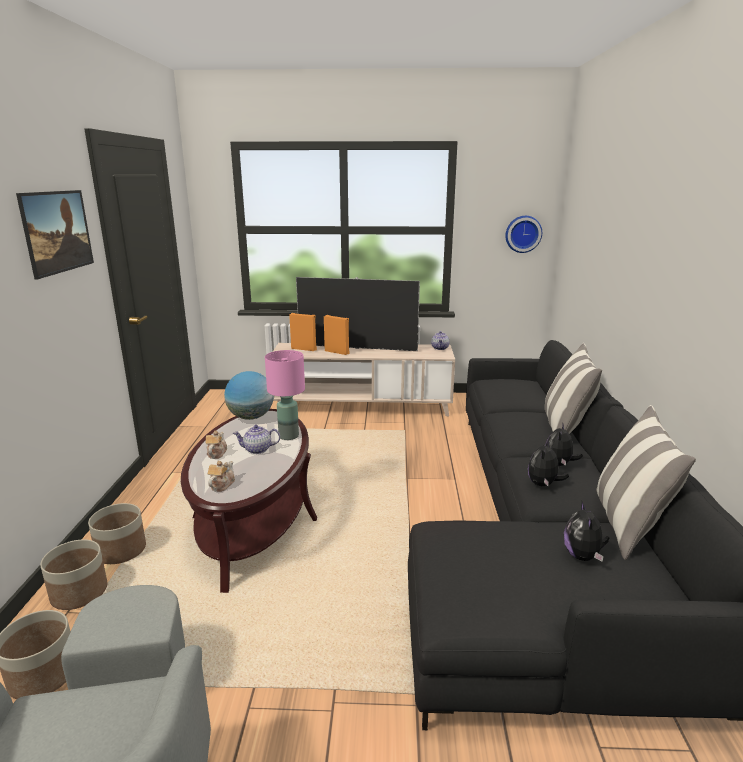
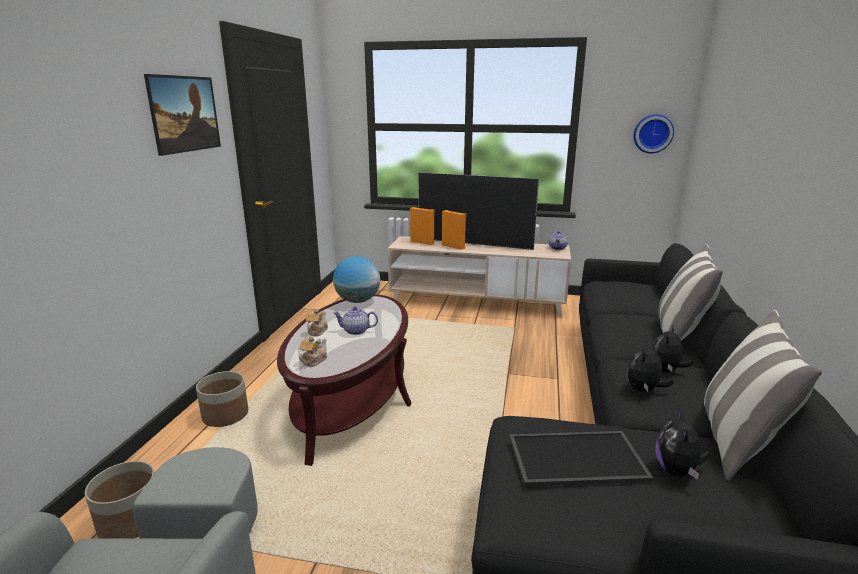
camera: 10 degrees right, 0 degrees up
planter [40,539,107,610] -> none
pink table lamp [265,350,305,440] -> none
none -> tray [509,431,653,486]

